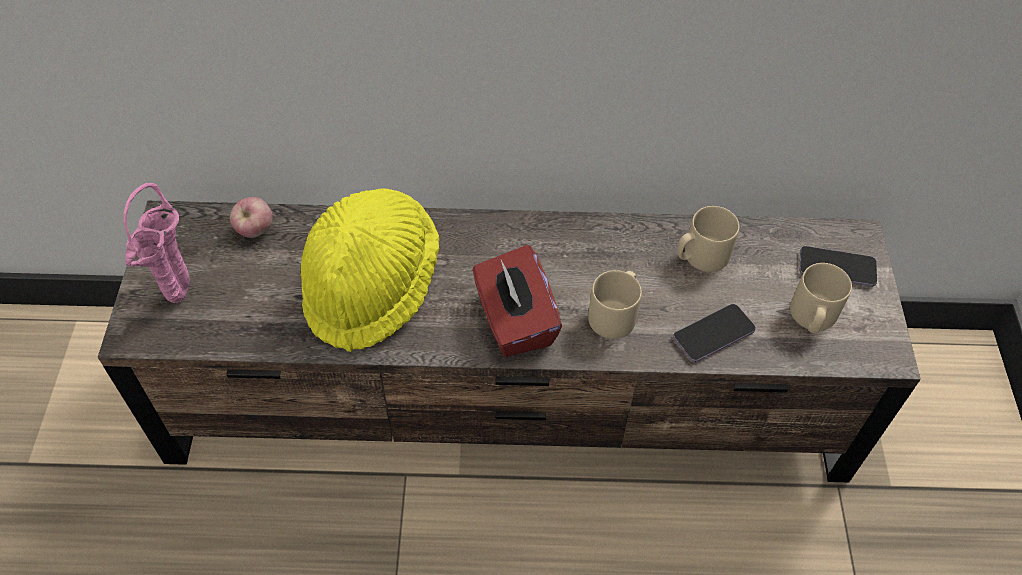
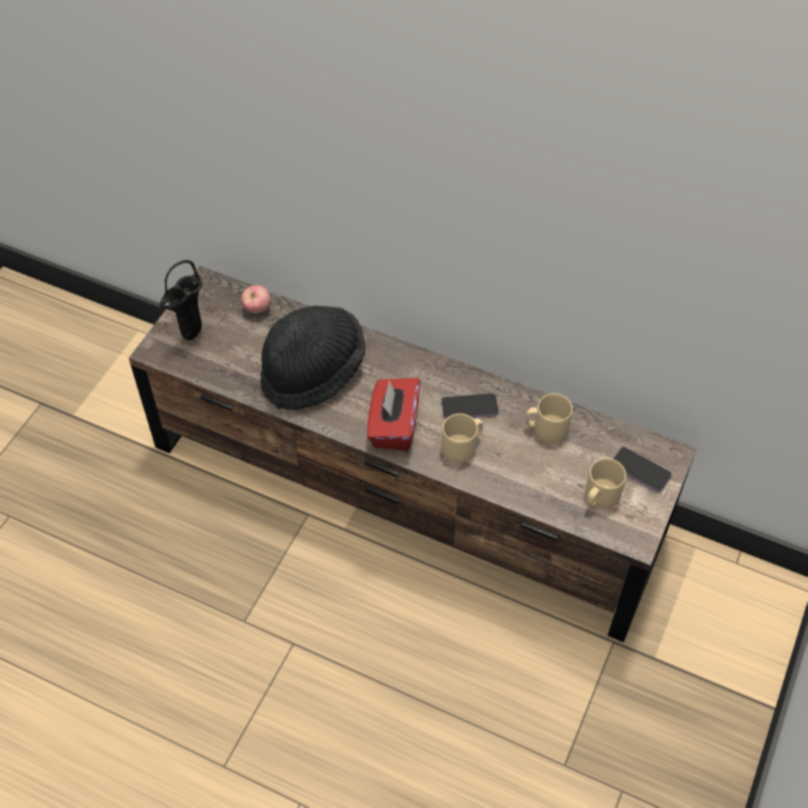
camera: 25 degrees right, 0 degrees up
pink vase [123,183,190,303] -> black vase [159,260,202,340]
yellow hat [301,188,439,352] -> black hat [260,306,365,410]
phone [673,304,756,362] -> phone moved to [441,393,499,419]

